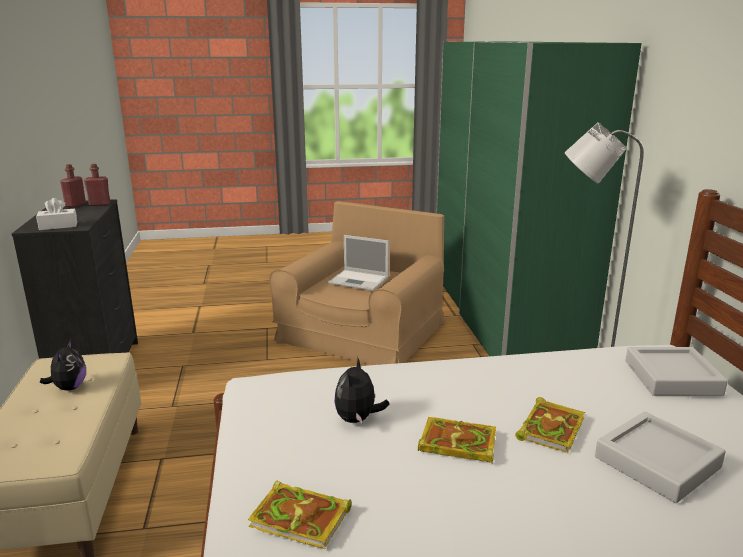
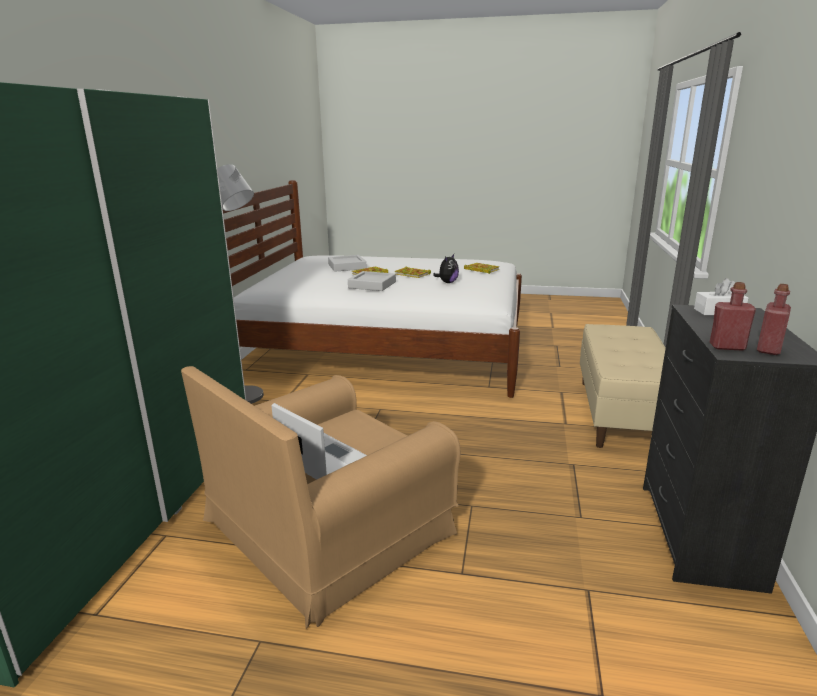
camera: 160 degrees left, 0 degrees up
plush toy [40,340,86,391] -> none
grey tray [625,347,728,396] -> grey tray moved to [348,271,396,291]

